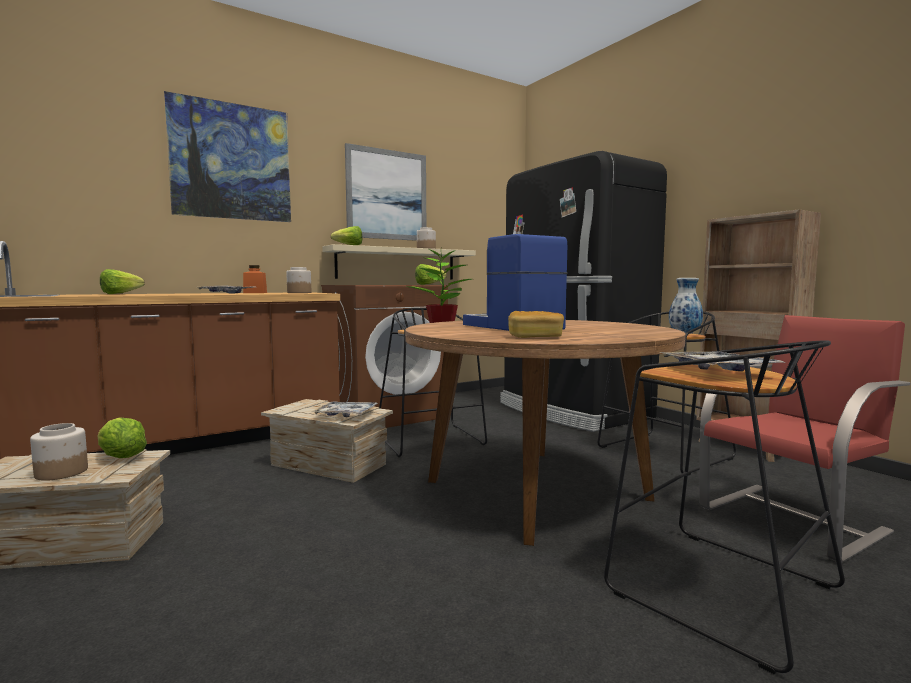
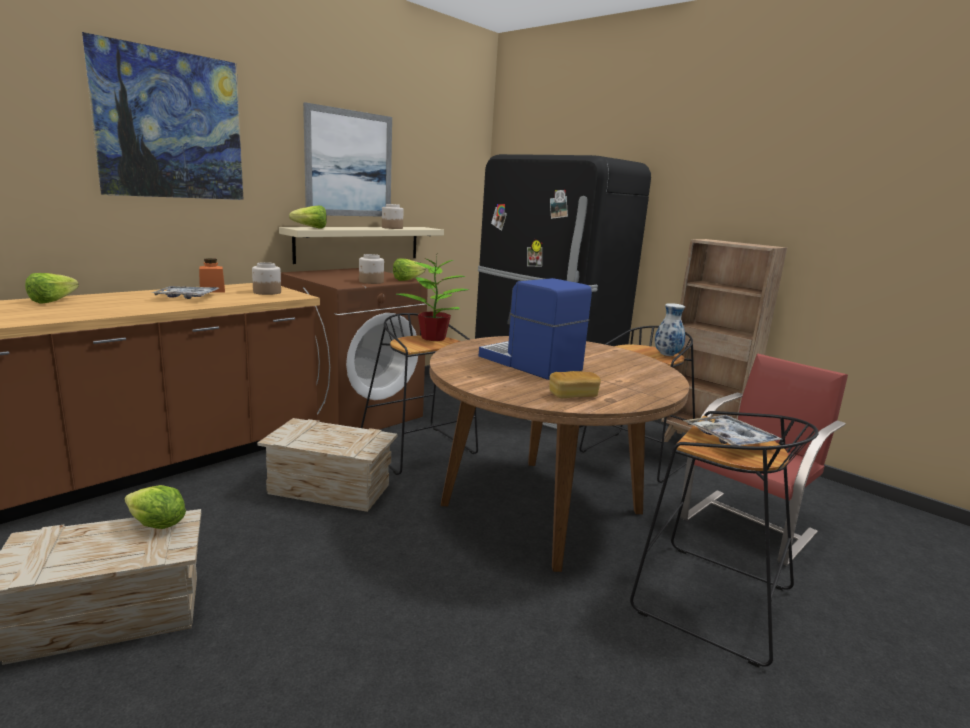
camera: 15 degrees left, 10 degrees up
jar [30,423,88,481] -> jar moved to [359,254,384,284]
tray [311,402,378,417] -> none

